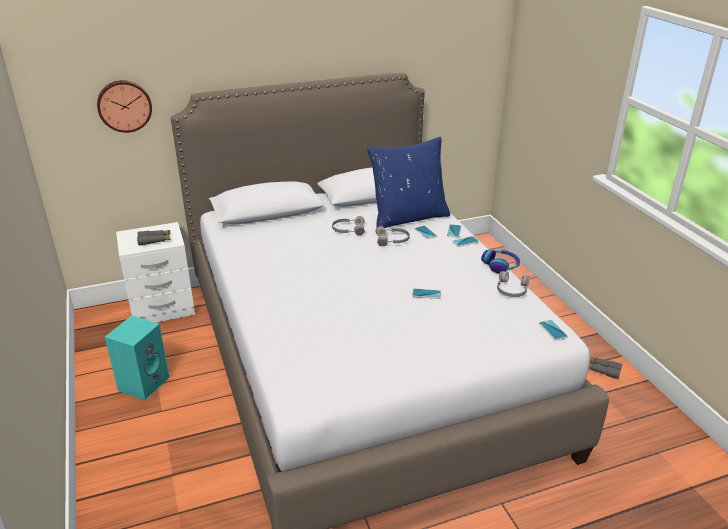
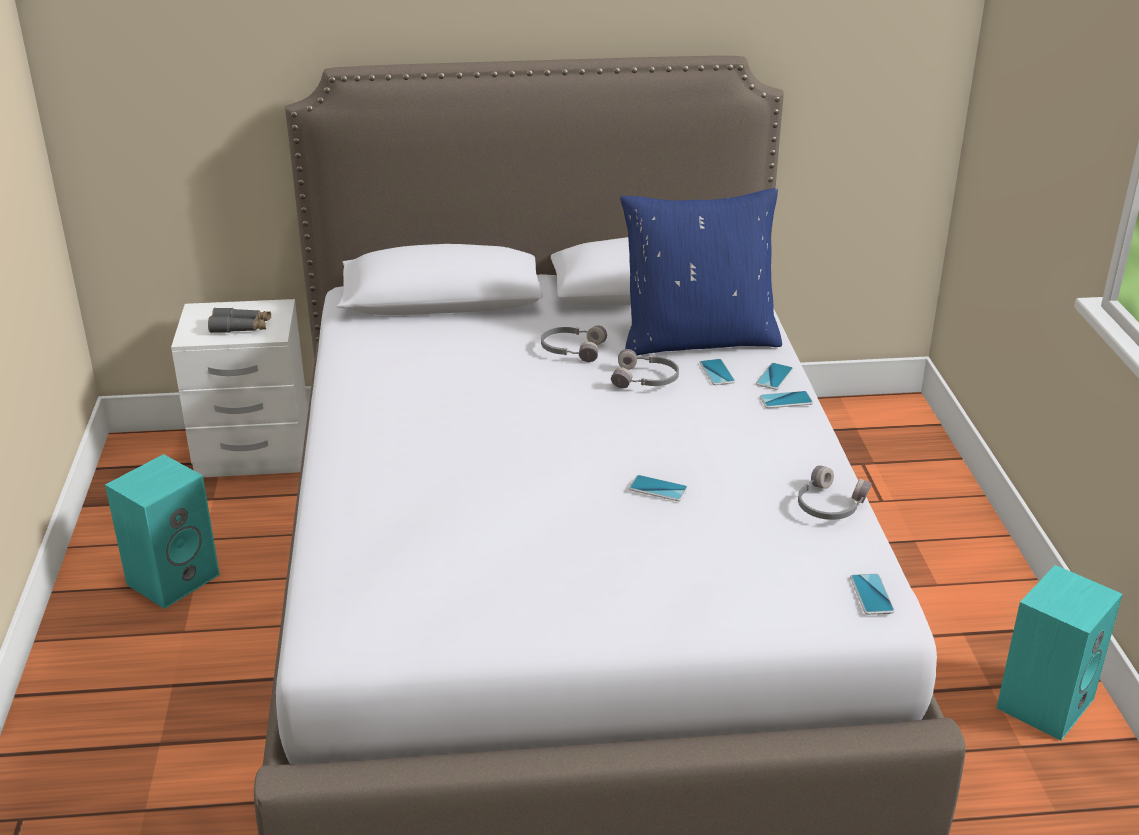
camera: 15 degrees right, 0 degrees up
wall clock [97,80,152,133] -> none
headphones [481,250,520,273] -> none
grey binoculars [589,357,622,379] -> turquoise speaker [996,565,1122,741]

